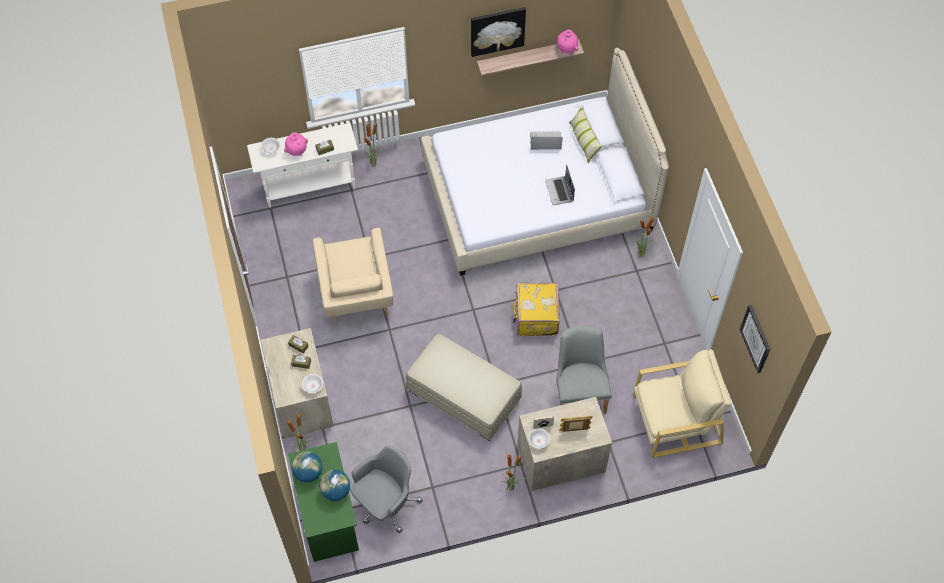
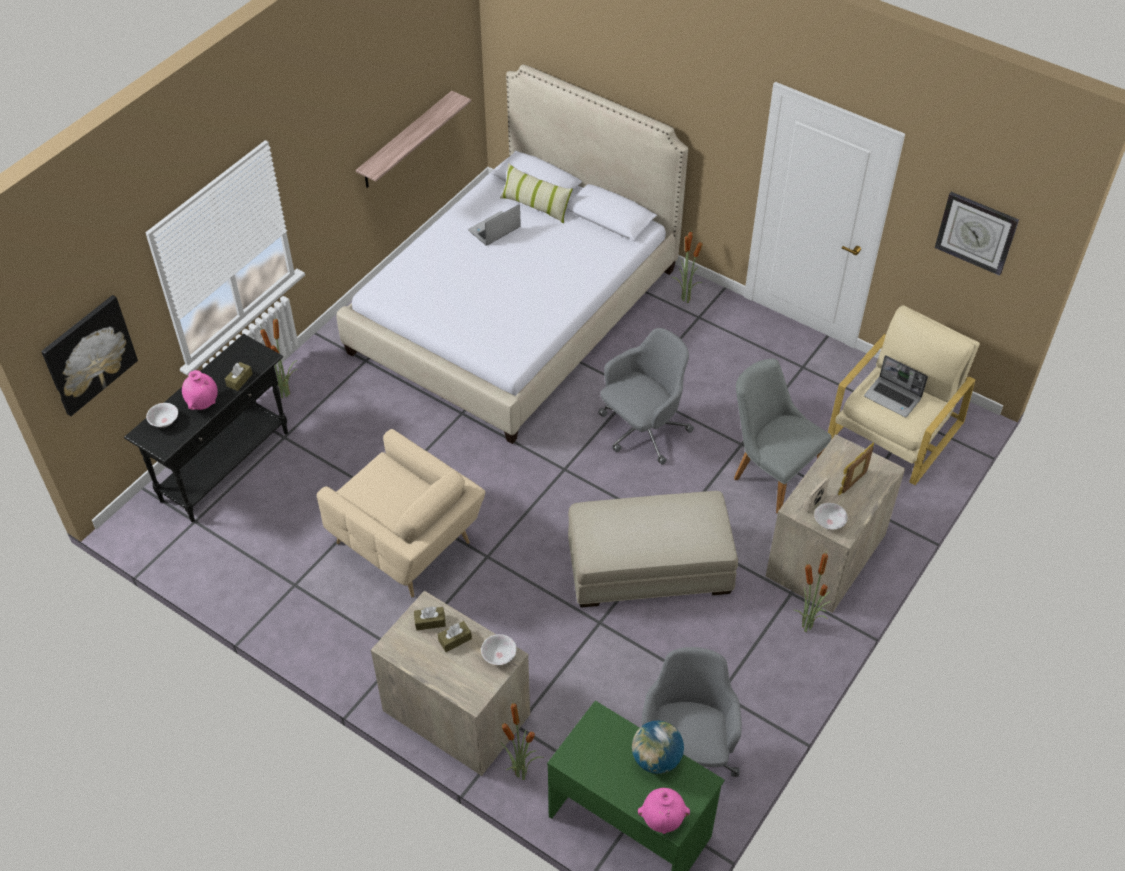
camera: 40 degrees left, 10 degrees down
white console table [247,123,358,208] -> black console table [124,334,288,522]
globe [292,452,323,482] -> none
picture [471,7,526,57] -> picture moved to [41,295,138,416]
yellow suitcase [513,283,560,336] -> grey office chair [598,328,694,465]
laptop [545,165,575,205] -> laptop moved to [864,355,928,417]
pink vase [557,29,578,53] -> pink vase moved to [638,788,690,834]

